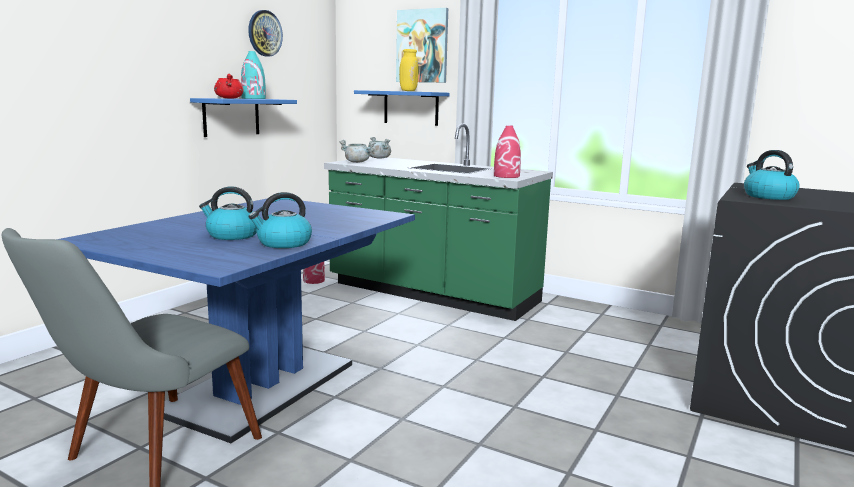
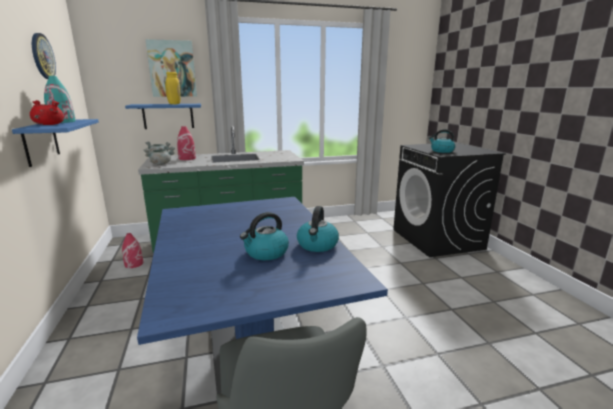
camera: 45 degrees left, 5 degrees up
red vase [494,125,521,178] -> red vase moved to [177,126,196,160]

